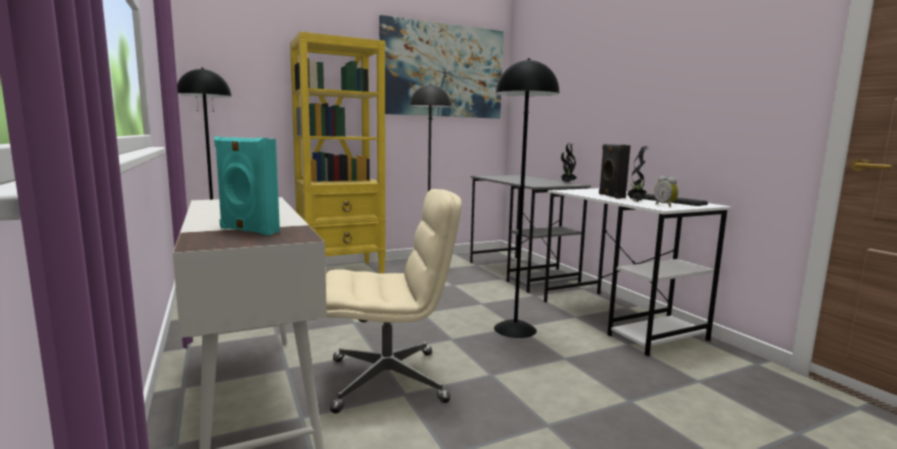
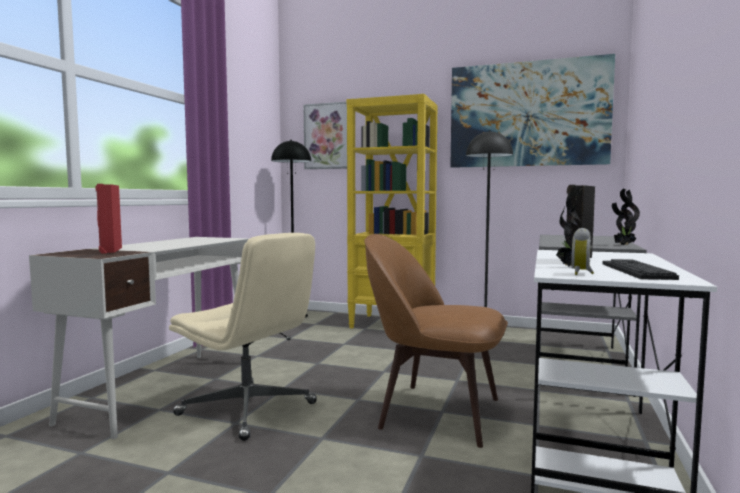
camera: 45 degrees right, 5 degrees down
turquoise speaker [214,136,280,235] -> red speaker [95,184,122,254]
black floor lamp [494,58,559,338] -> brown chair [364,234,508,448]
none -> picture [304,102,347,169]

